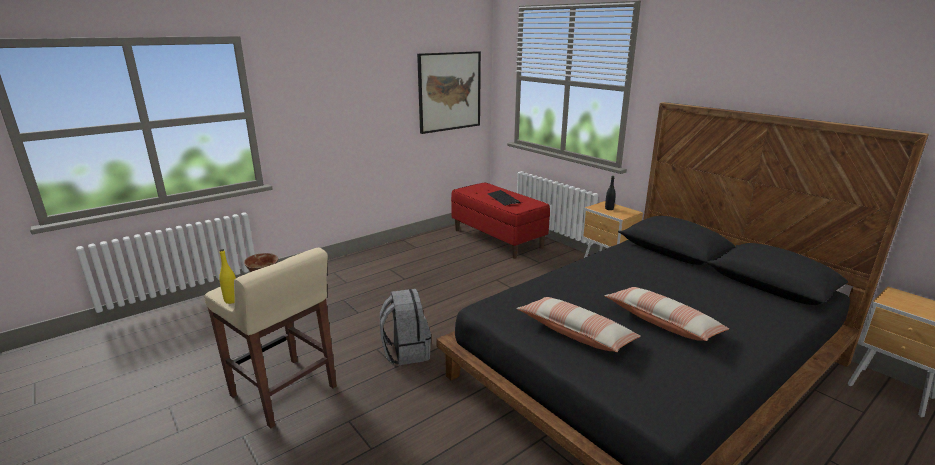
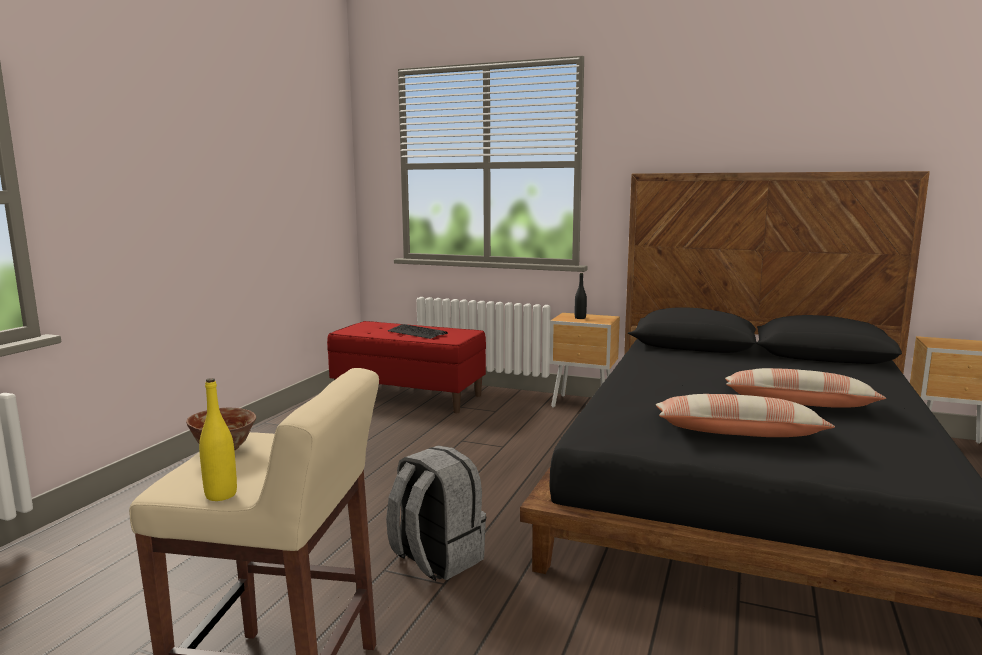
camera: 30 degrees left, 10 degrees down
picture [417,51,481,134] -> none

